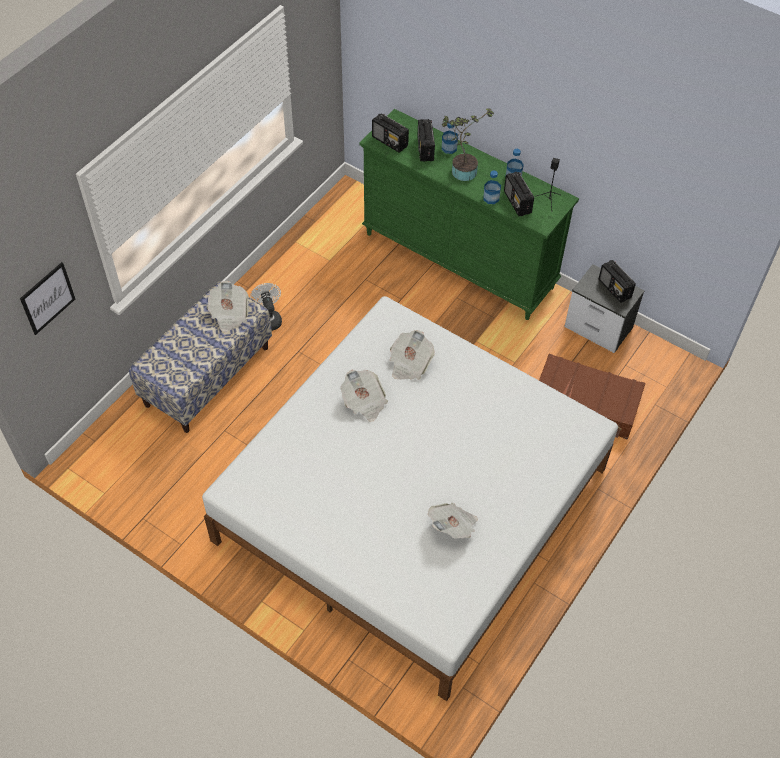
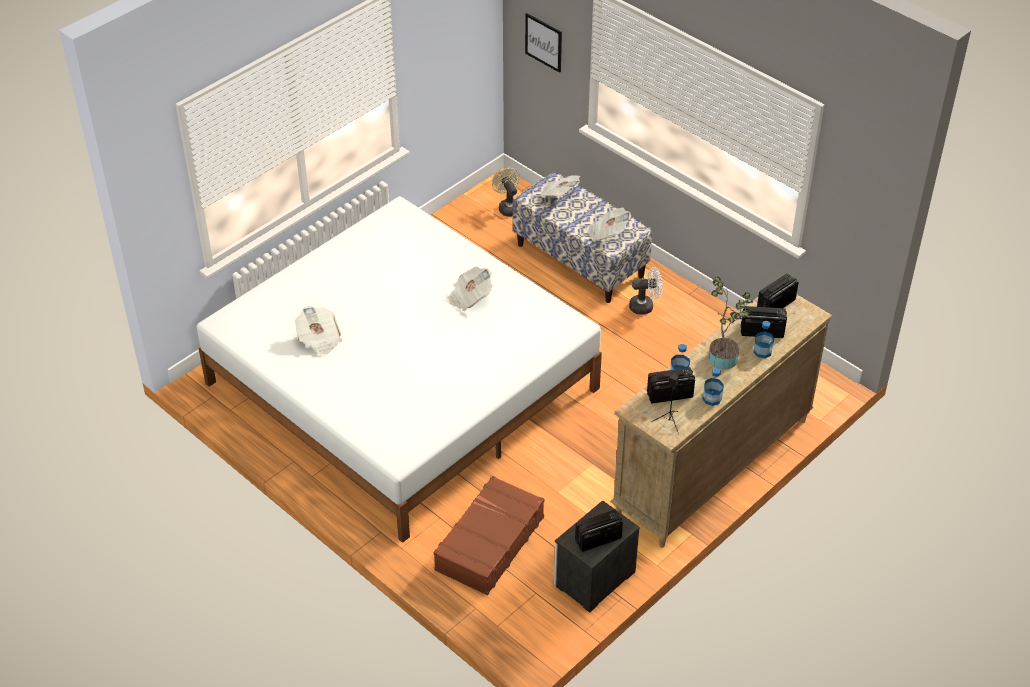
camera: 100 degrees right, 10 degrees down
green dresser [359,109,579,320] -> beige dresser [610,295,832,548]
newspaper [390,330,435,380] -> newspaper moved to [540,175,580,197]
none -> beige fan [492,168,520,217]

